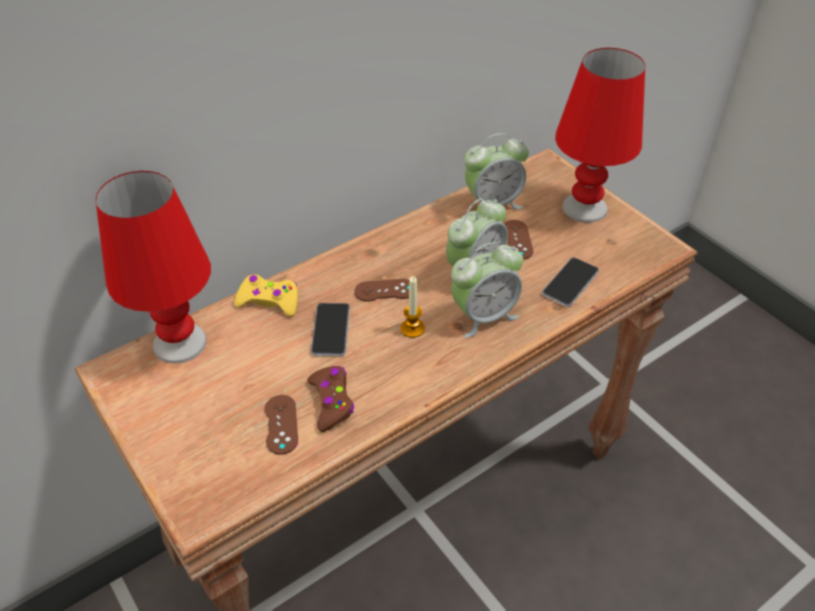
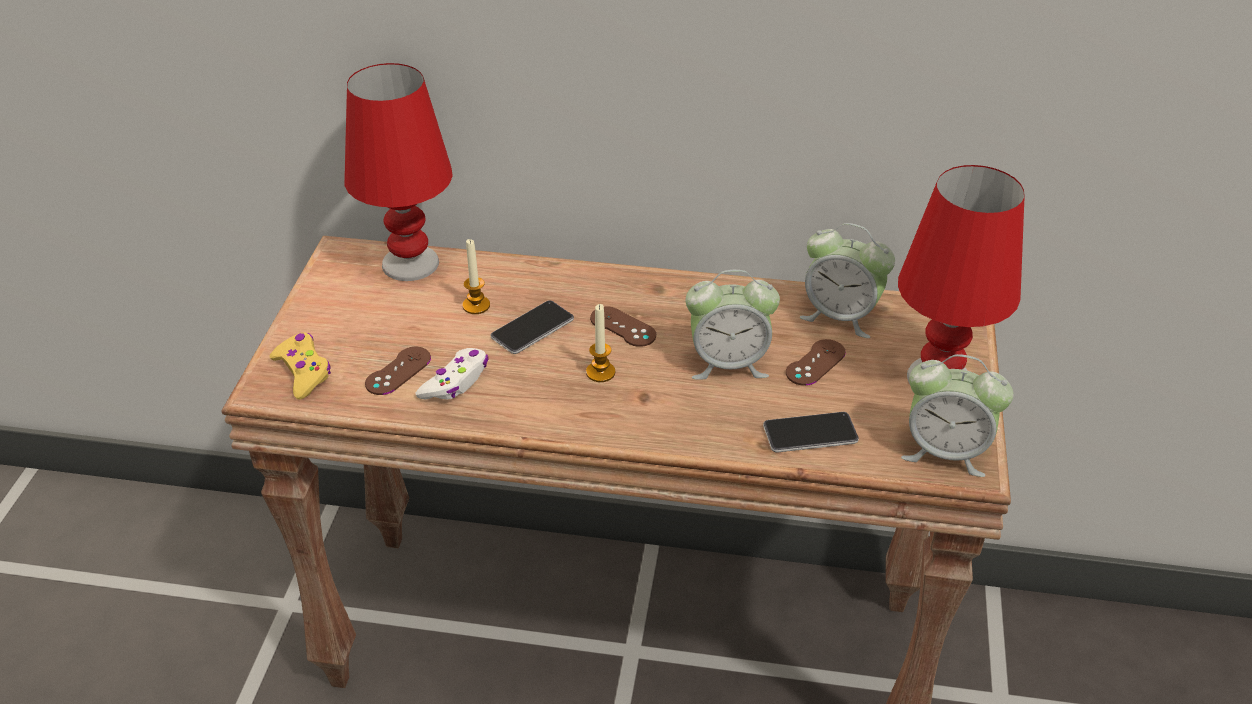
camera: 45 degrees right, 5 degrees down
yellow game controller [234,274,298,316] -> yellow game controller moved to [270,332,331,400]
brown game controller [307,366,354,432] -> white game controller [416,348,488,399]
alarm clock [451,242,523,338] -> alarm clock moved to [901,354,1014,477]
none -> candle [462,239,490,314]

